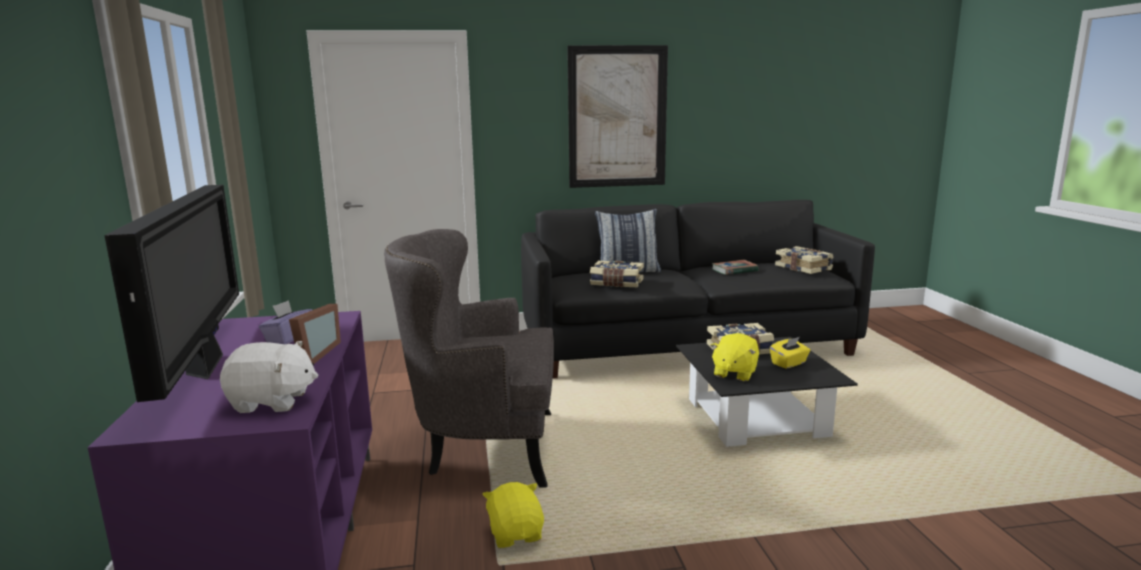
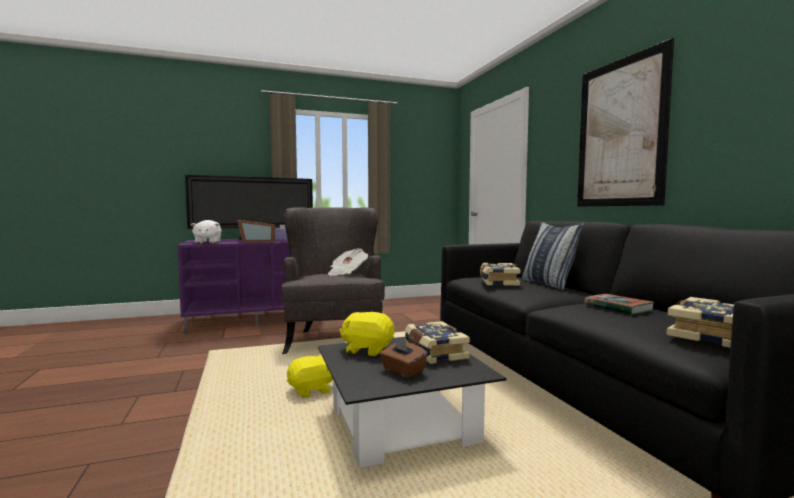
camera: 80 degrees right, 10 degrees down
yellow plush toy [482,482,544,548] -> yellow plush toy moved to [287,354,333,398]
yellow tissue box [770,337,810,369] -> brown tissue box [380,338,427,378]
none -> newspaper [328,249,368,276]

